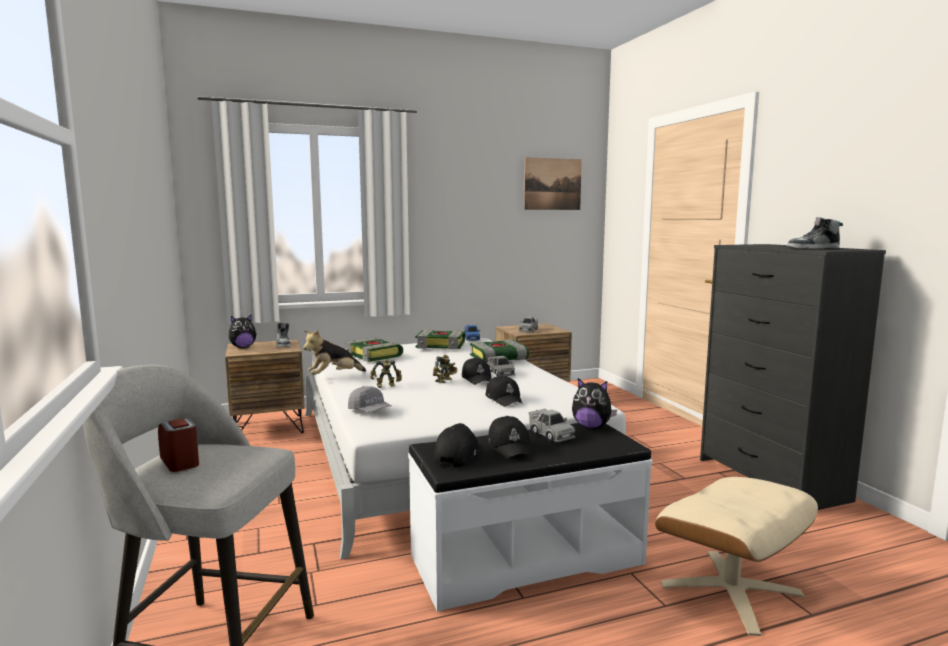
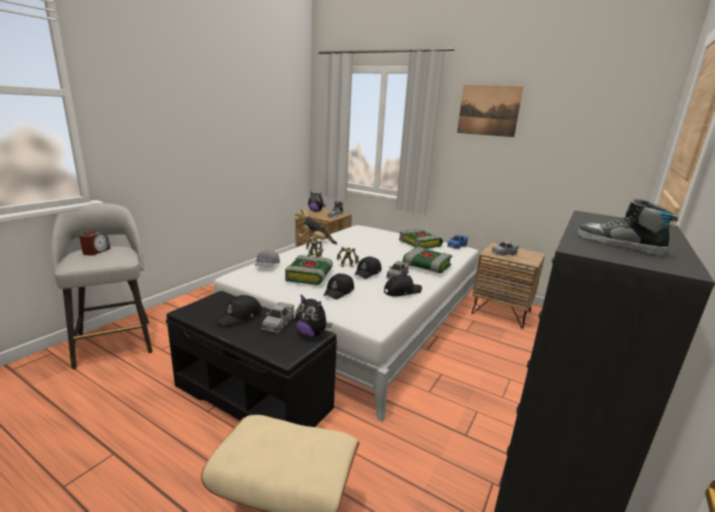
camera: 50 degrees right, 10 degrees up
book [346,338,403,362] -> book moved to [285,255,333,285]
white bench [408,423,652,612] -> black bench [166,291,337,427]
black cap [434,423,479,468] -> black cap moved to [384,275,422,296]
picture [524,157,582,210] -> picture moved to [457,85,524,137]
plush toy [572,378,617,429] -> plush toy turned 45 degrees counterclockwise [295,295,332,337]

